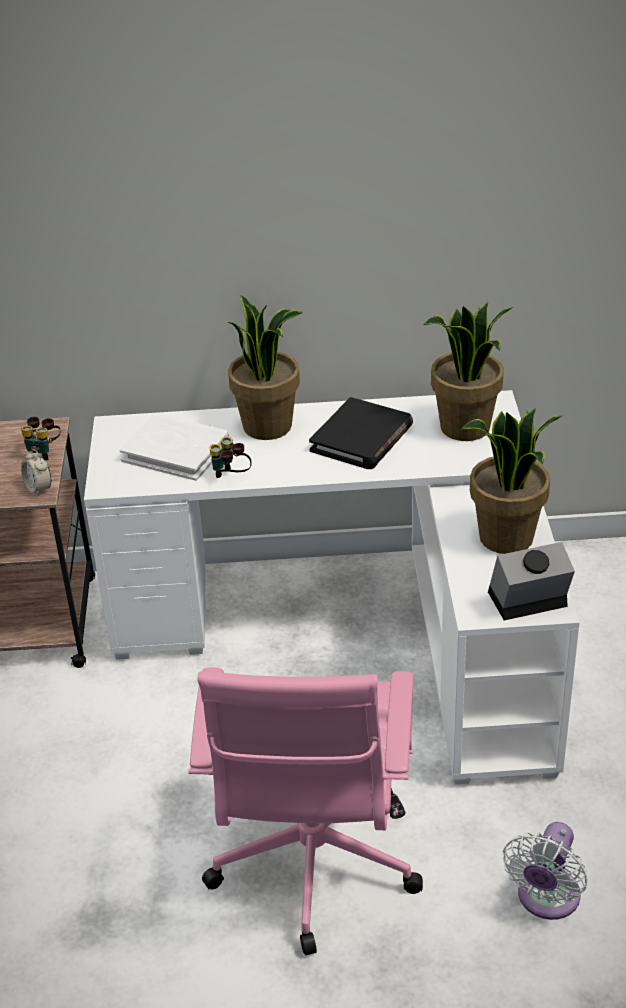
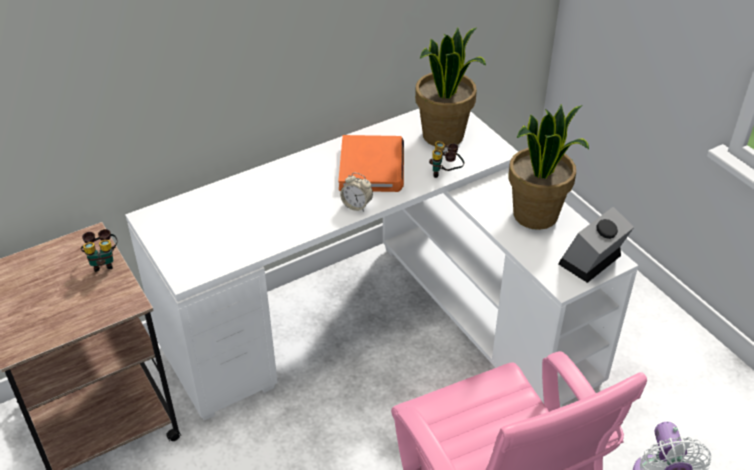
camera: 30 degrees left, 5 degrees up
alarm clock [21,449,51,496] -> alarm clock moved to [340,173,373,212]
white book [119,413,229,481] -> none
binoculars [209,437,252,478] -> binoculars moved to [429,141,464,178]
potted plant [227,295,303,440] -> none
black book [309,397,413,469] -> orange book [338,135,404,192]

